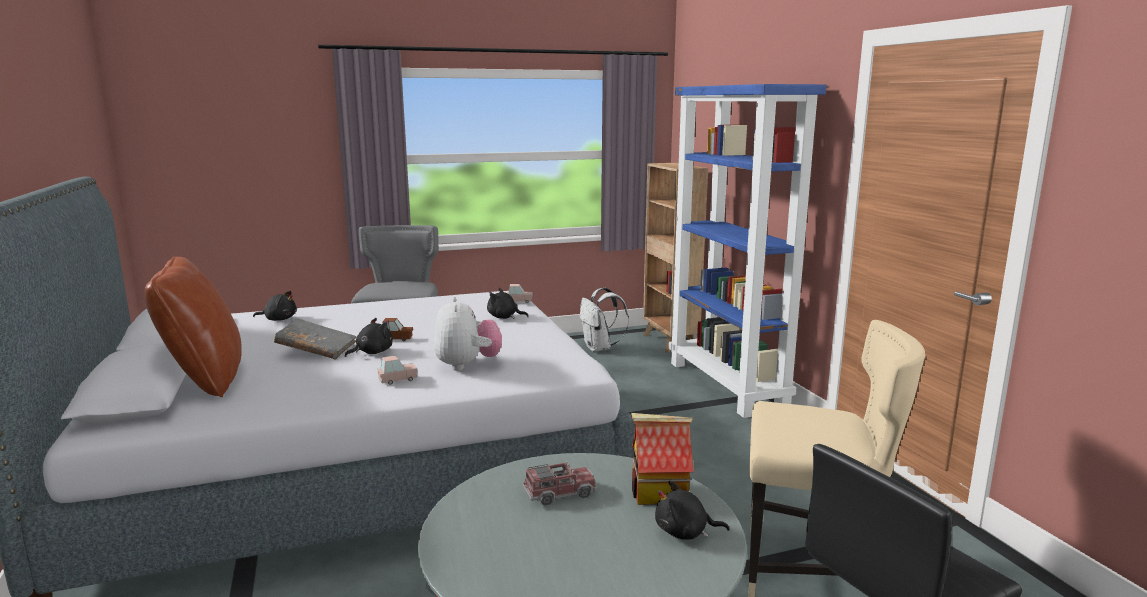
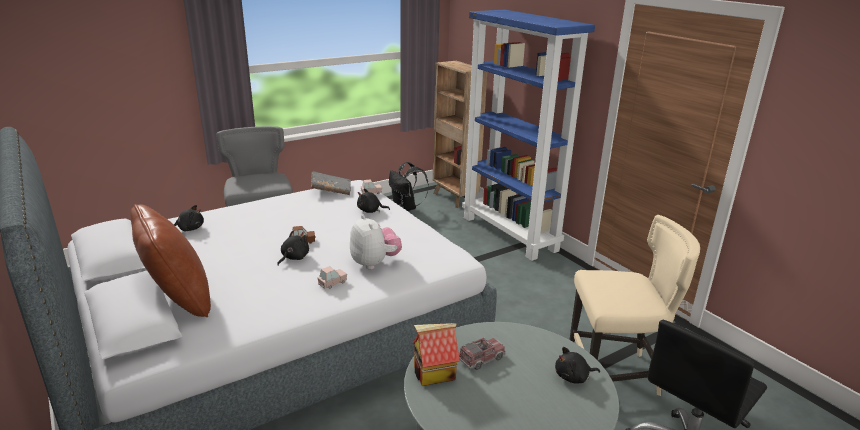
camera: 15 degrees left, 10 degrees up
grey book [274,318,356,360] -> grey book moved to [311,171,351,195]
white backpack [580,287,629,352] -> black backpack [389,162,429,211]
toy house [631,413,694,505] -> toy house moved to [413,323,460,386]

